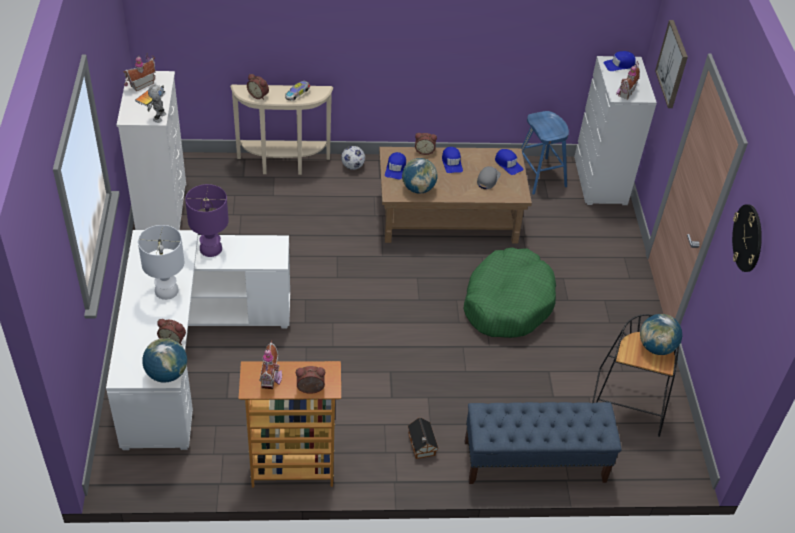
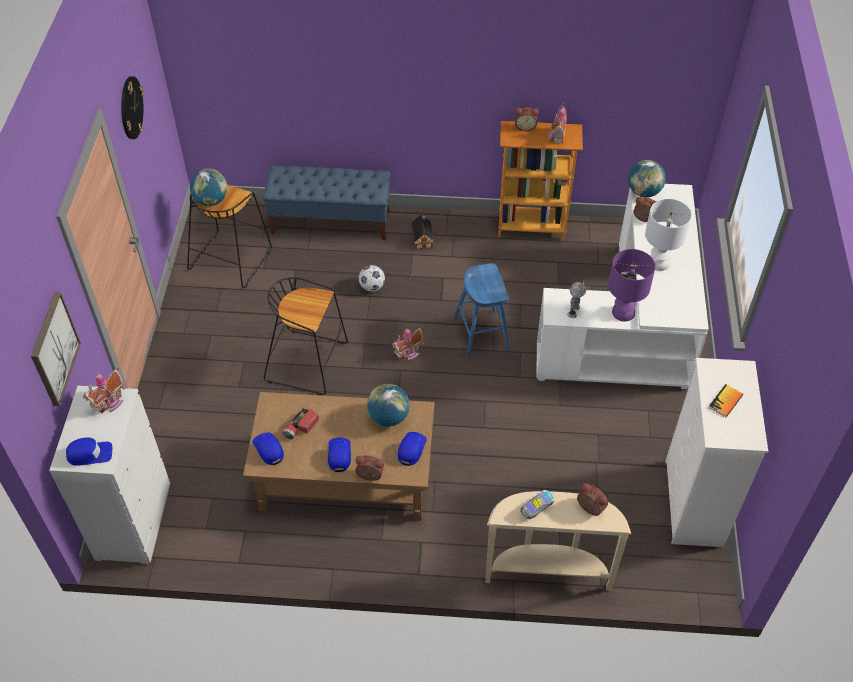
camera: 170 degrees left, 5 degrees up
toy house [123,53,156,92] -> toy house moved to [392,328,424,361]
toy robot [147,85,166,123] -> toy robot moved to [567,280,586,318]
football [341,146,365,170] -> football moved to [359,265,385,292]
green dog bed [464,247,556,338] -> black stool [264,277,348,395]
grey cap [477,166,501,189] -> flashlight [282,408,319,439]
blue stool [521,111,569,195] -> blue stool moved to [454,263,510,358]

